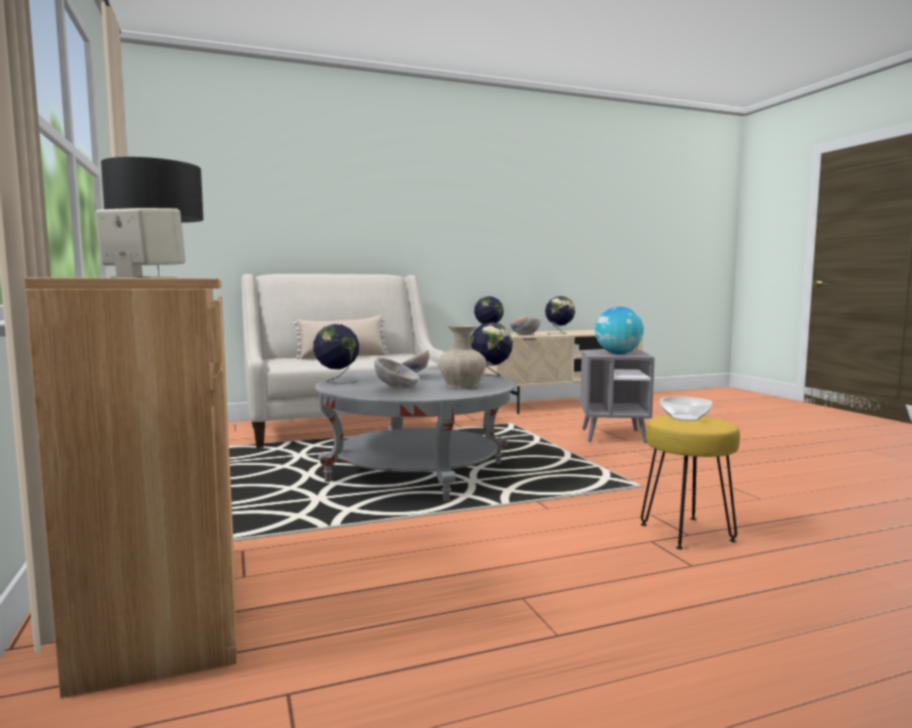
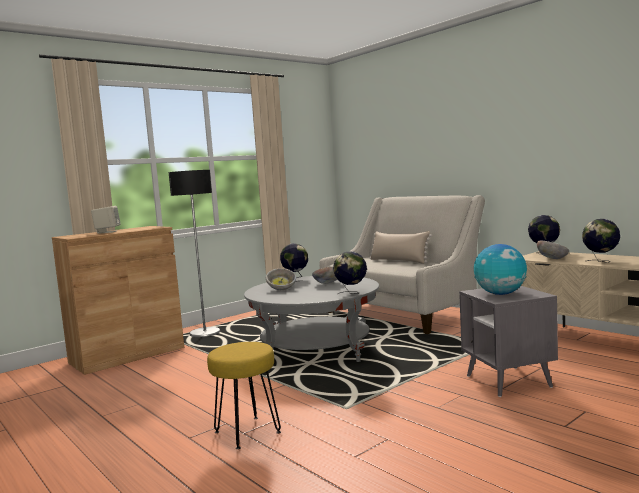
camera: 70 degrees right, 0 degrees up
beige vase [439,325,486,389] -> none
bowl [660,396,712,421] -> none

